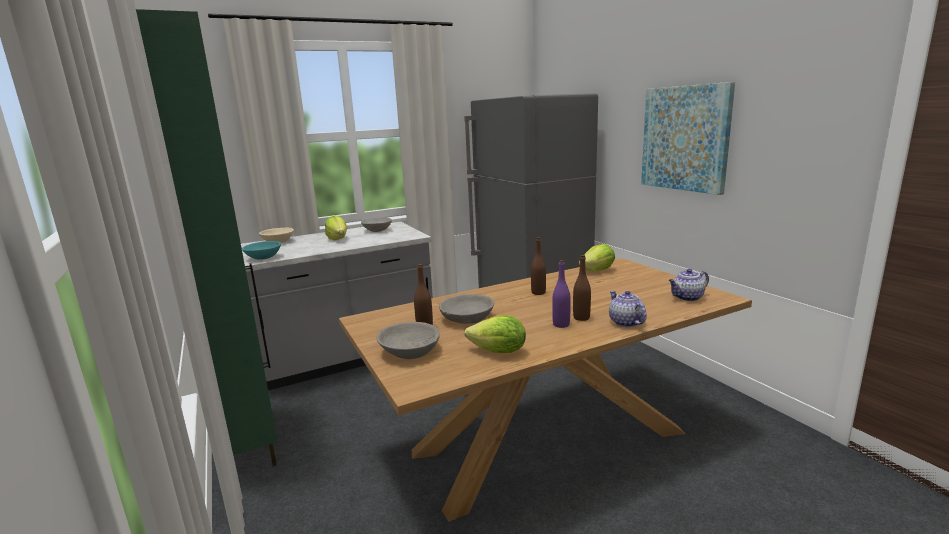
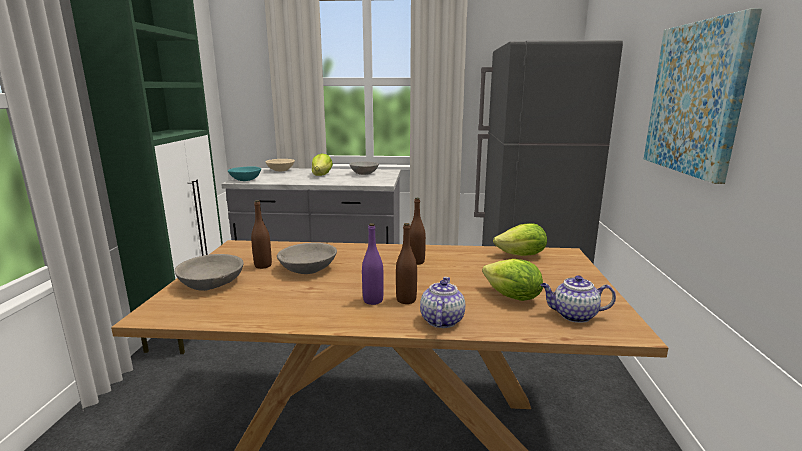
camera: 30 degrees right, 0 degrees up
lettuce [465,315,526,353] -> lettuce moved to [482,259,543,301]

